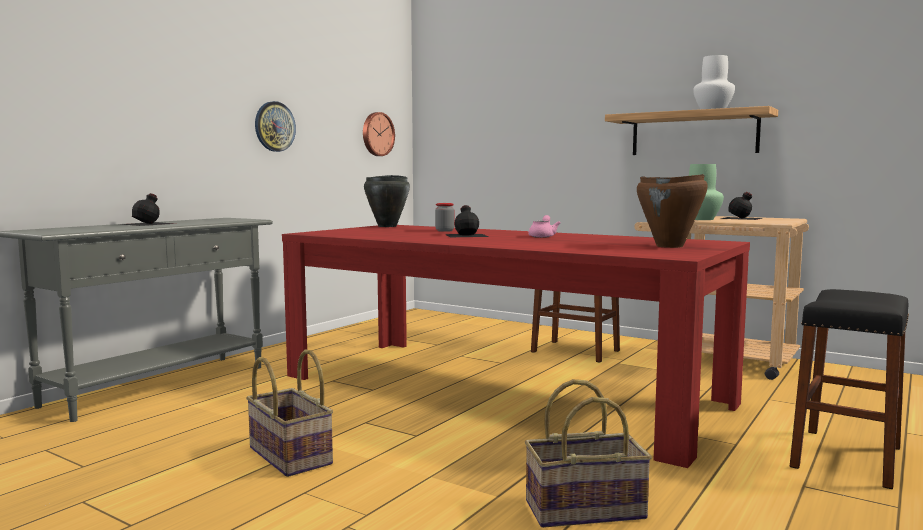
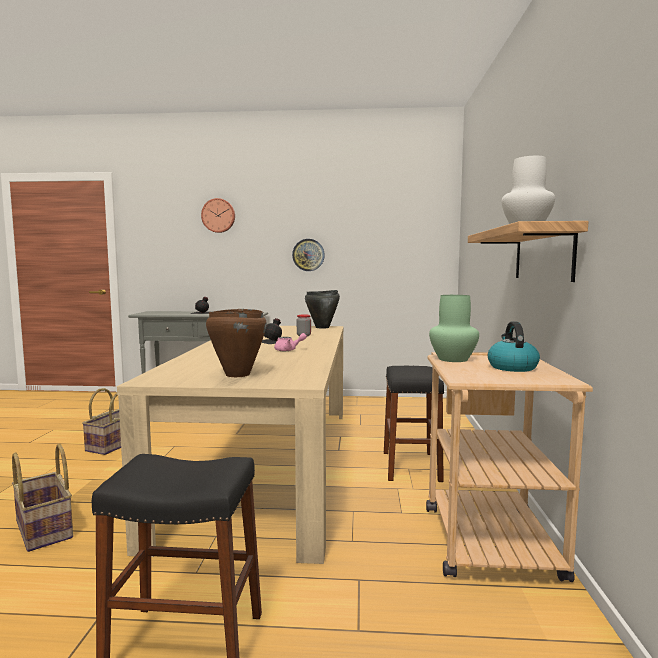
camera: 60 degrees right, 0 degrees up
red dining table [282,225,750,468] -> beige dining table [117,326,344,564]
wall clock [363,112,395,156] -> wall clock moved to [201,198,235,233]
black bottle [721,192,762,220] -> kettle [488,321,540,372]

